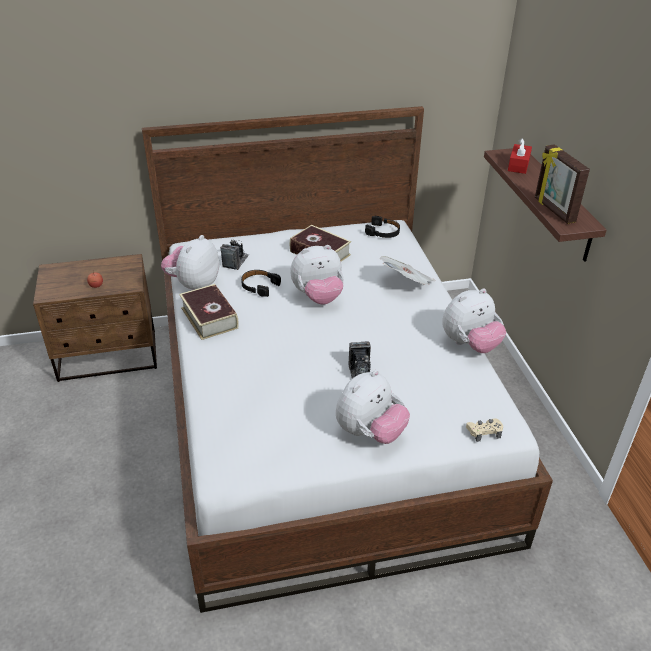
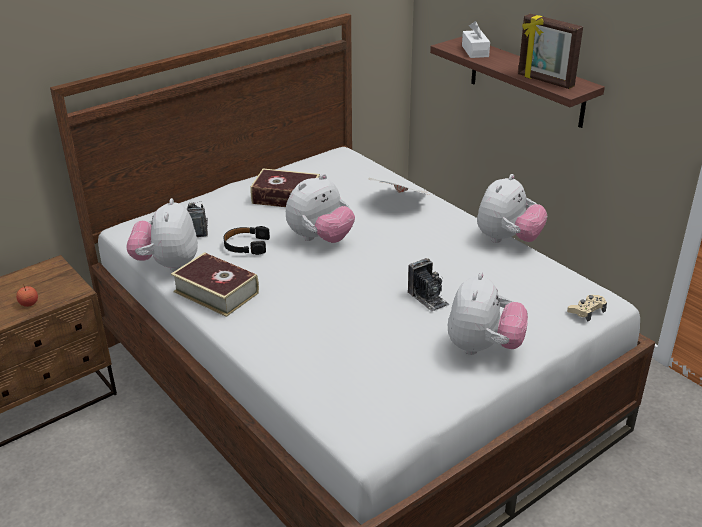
camera: 25 degrees left, 5 degrees down
black headphones [365,216,400,238] -> none
red tissue box [508,138,532,174] -> white tissue box [462,21,490,58]

